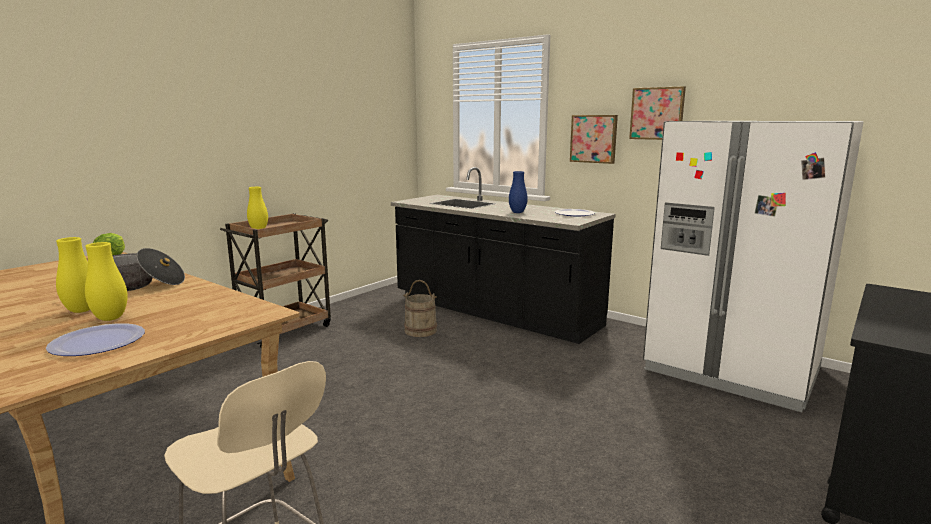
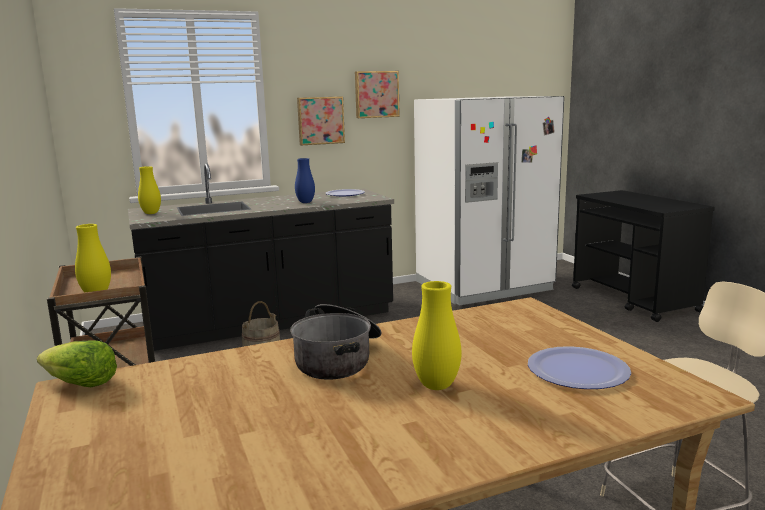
camera: 60 degrees left, 0 degrees up
yellow vase [85,242,128,321] -> yellow vase moved to [138,166,161,214]

